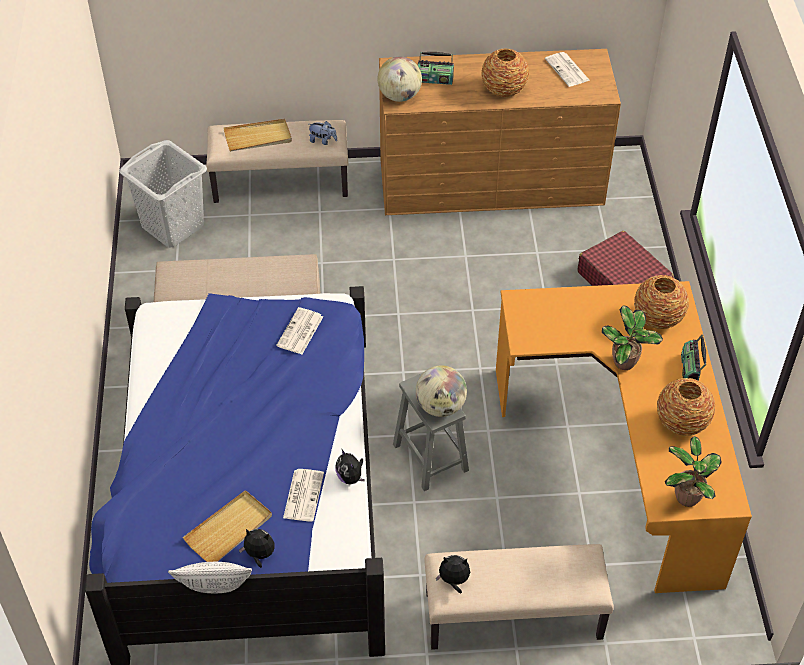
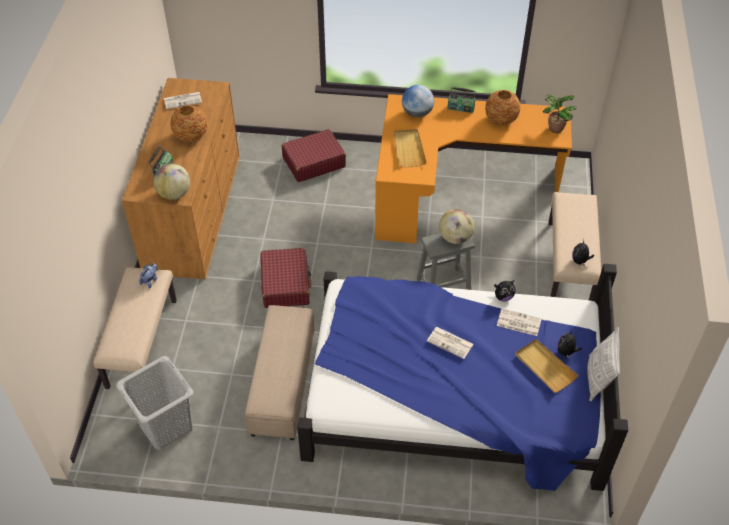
camera: 80 degrees left, 0 degrees up
beige tray [223,119,292,151] -> beige tray moved to [394,129,427,167]
newspaper [276,307,323,354] -> newspaper moved to [427,327,474,359]
potted plant [602,305,663,370] -> none
vase [634,275,689,329] -> globe [402,85,434,118]
none -> red suitcase [260,248,311,308]

